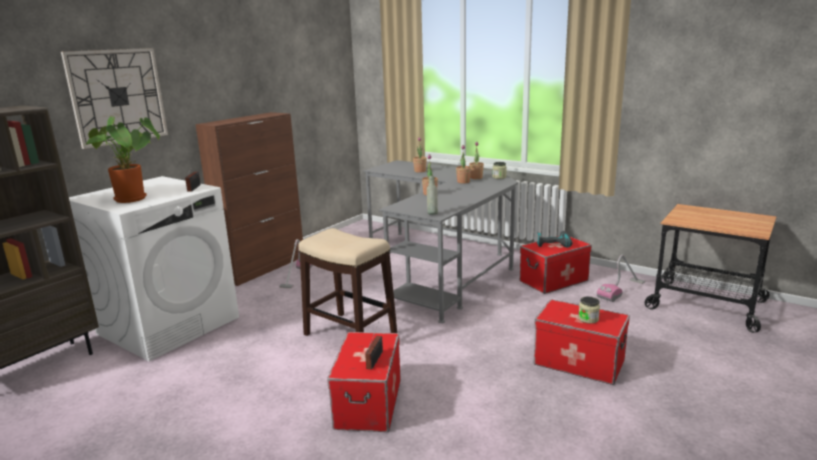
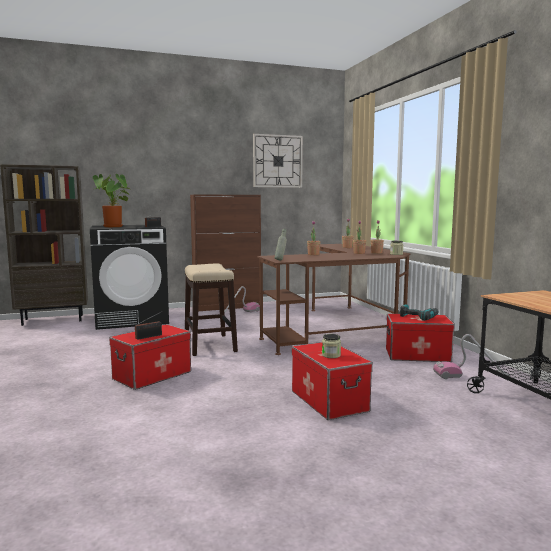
camera: 35 degrees right, 10 degrees down
wall clock [61,48,168,149] -> wall clock moved to [253,134,303,188]
white washing machine [69,176,239,361] -> black washing machine [90,225,169,330]
grey desk [363,160,518,323] -> brown desk [257,244,411,355]

